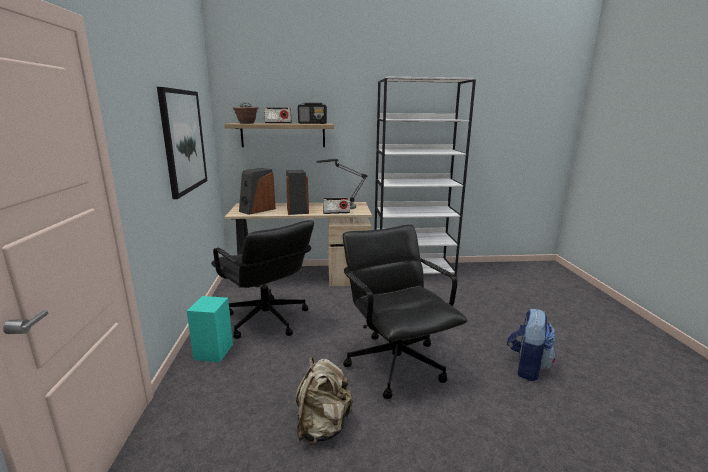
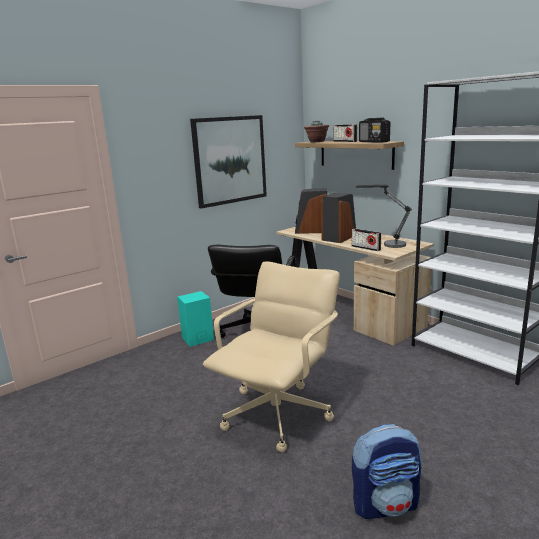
camera: 55 degrees right, 0 degrees up
beige backpack [296,357,353,445] -> none
black office chair [343,225,467,399] -> beige office chair [203,261,340,452]

